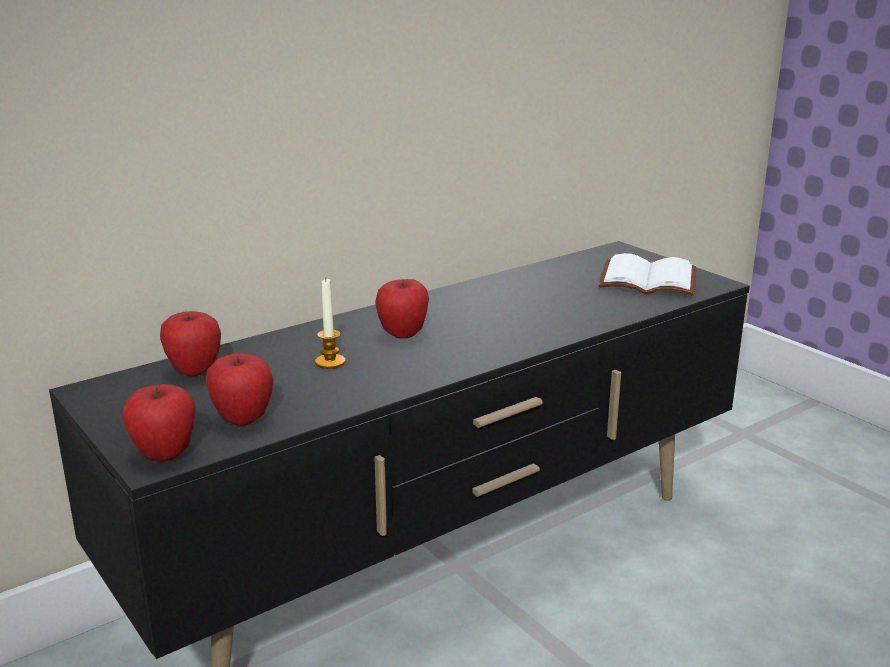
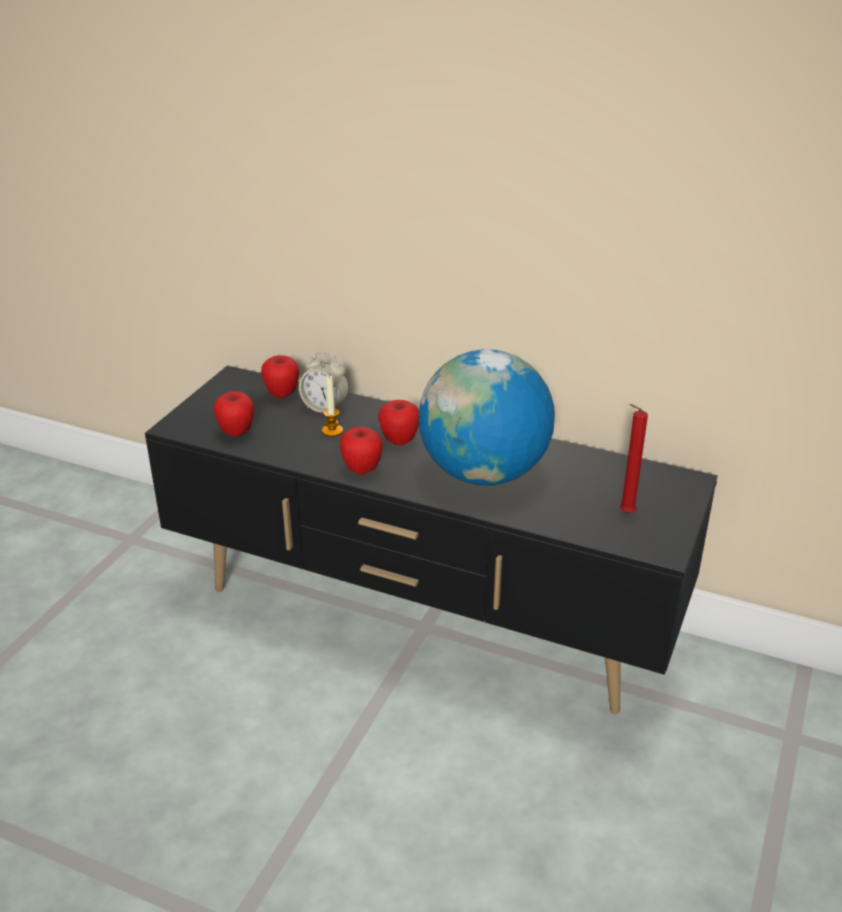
camera: 60 degrees right, 10 degrees up
apple [122,384,196,461] -> apple moved to [340,426,383,475]
white book [599,253,696,296] -> red candle [620,404,648,513]
none -> alarm clock [299,352,349,413]
none -> globe [418,349,555,485]

